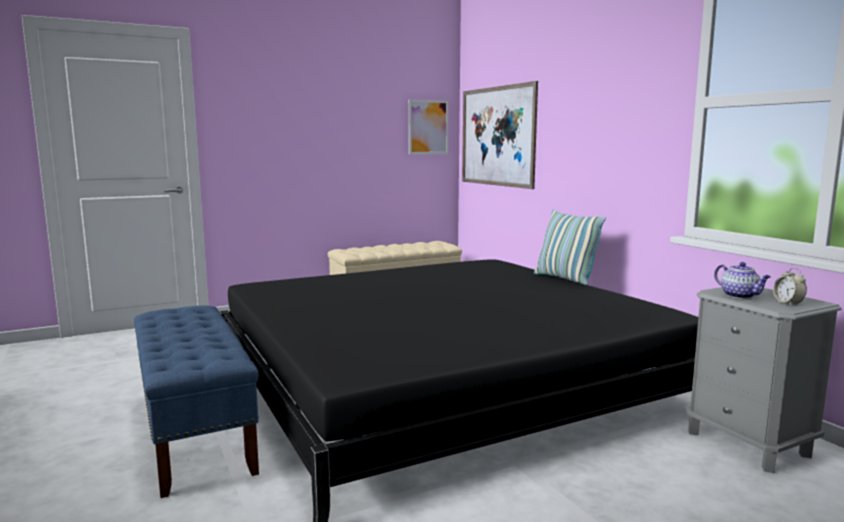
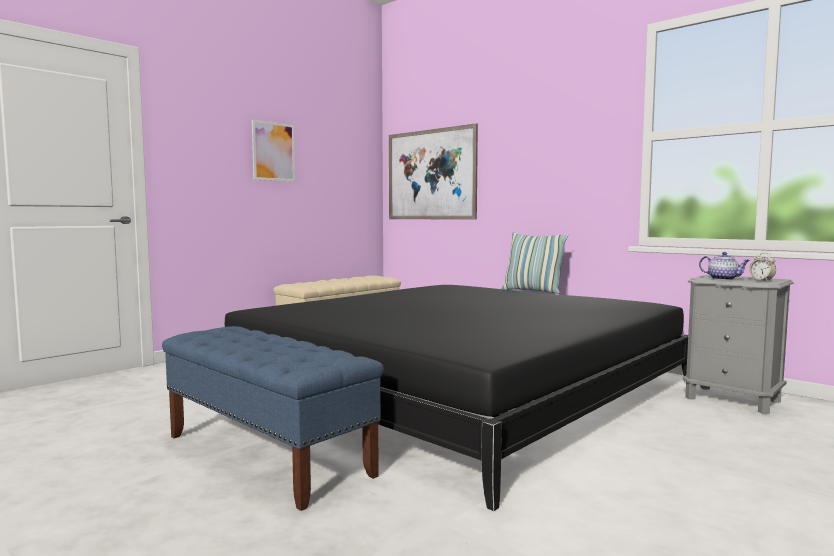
camera: 20 degrees left, 5 degrees down
picture [409,99,449,154] -> picture moved to [252,119,295,182]

